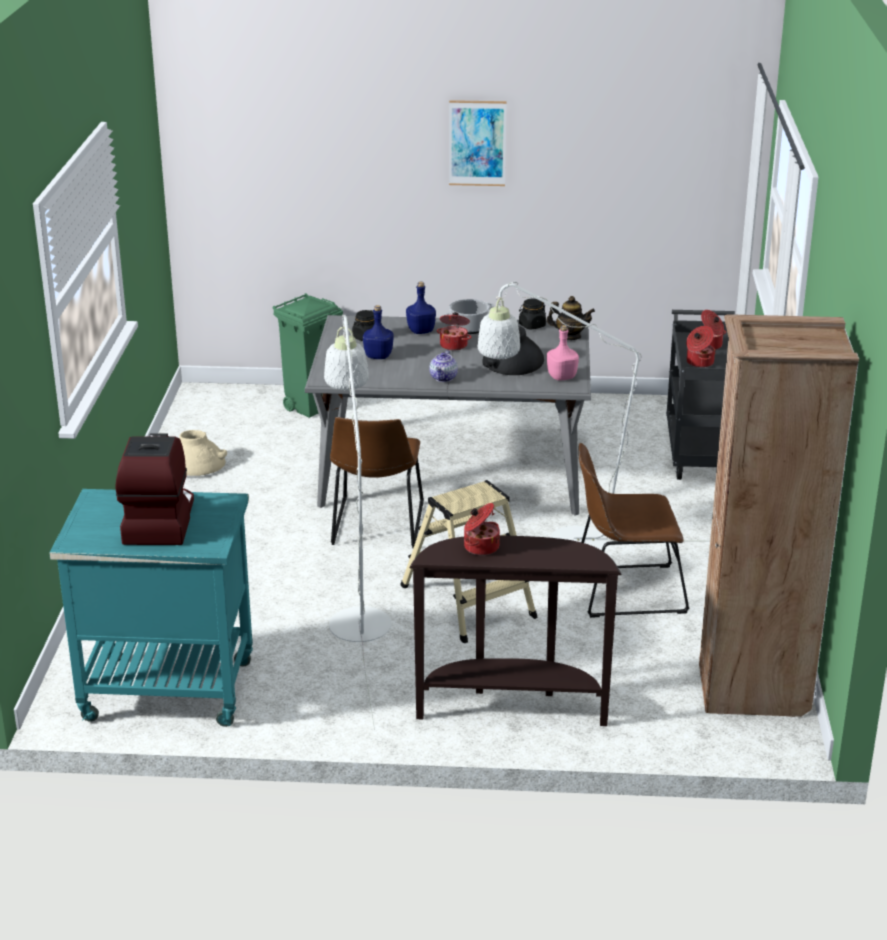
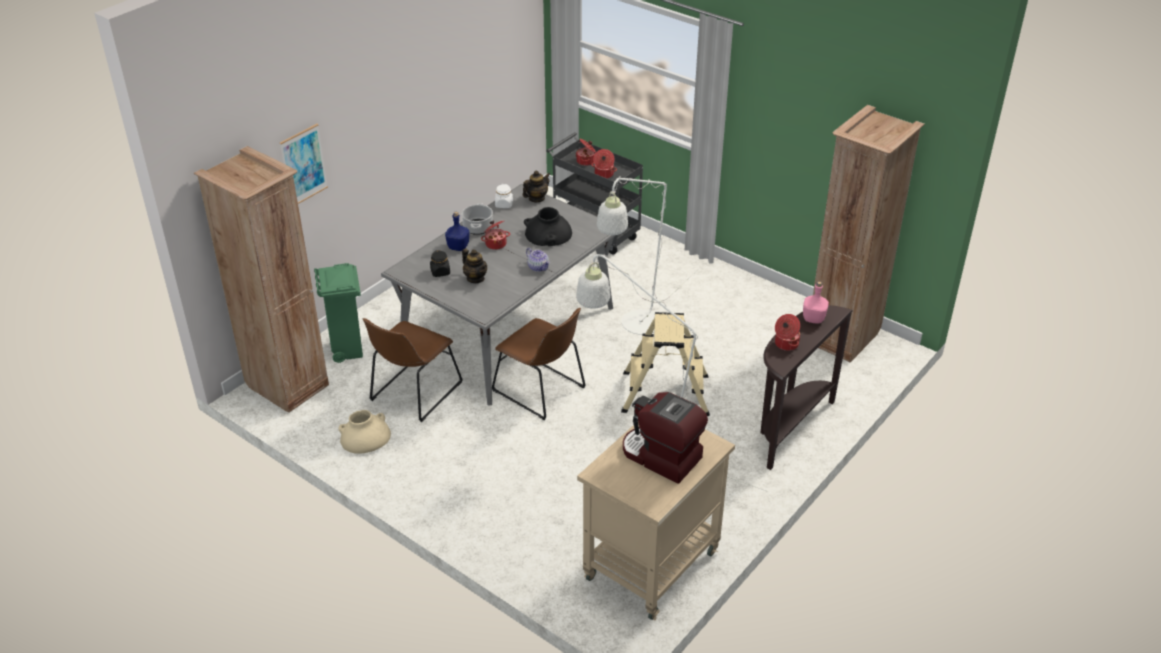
camera: 55 degrees left, 10 degrees up
turquoise cart [49,489,253,727] -> beige cart [577,423,735,621]
blue bottle [363,305,394,359] -> teapot [462,249,487,283]
picture [449,100,507,186] -> picture moved to [280,124,328,204]
black jar [519,299,546,330] -> white jar [495,184,513,208]
pink bottle [547,325,579,380] -> pink bottle moved to [803,281,829,324]
brown chair [578,443,689,618] -> brown chair moved to [363,318,462,422]
none -> brown cabinet [194,146,329,413]

